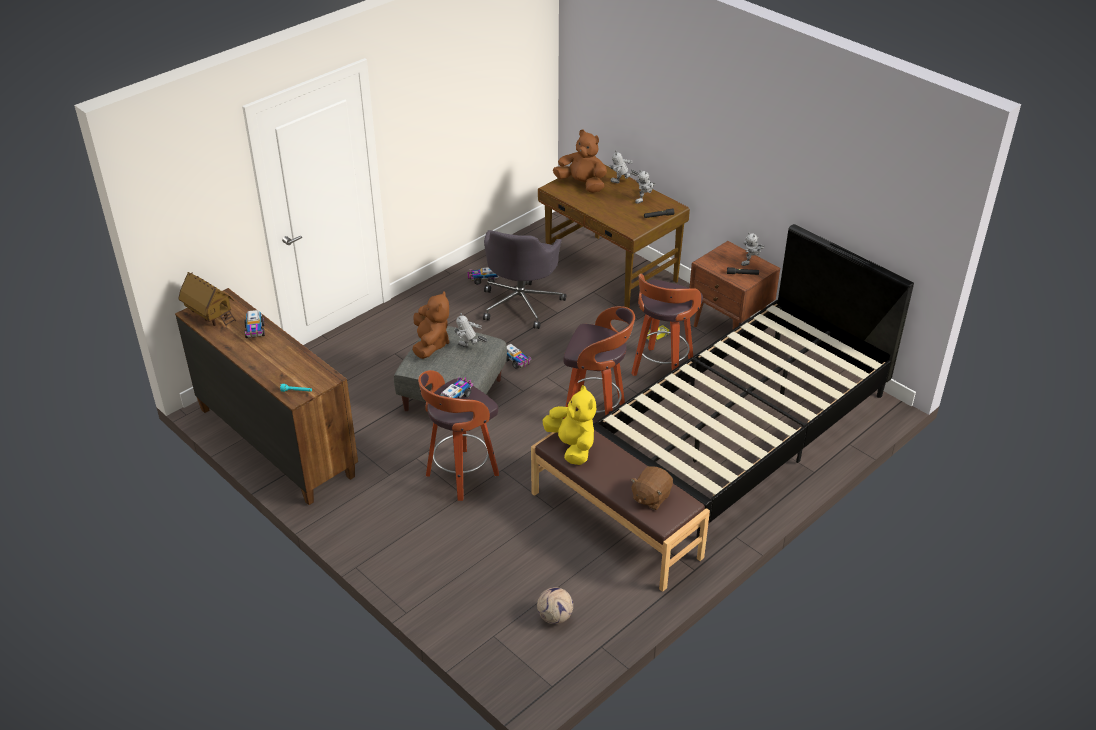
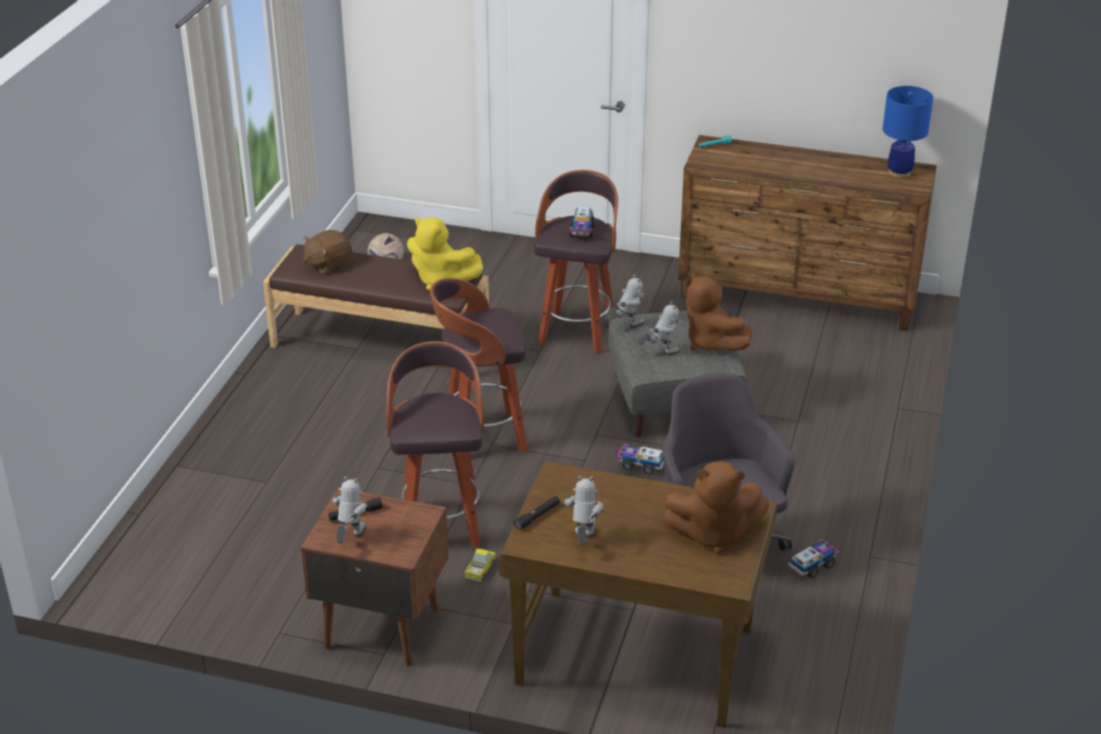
camera: 150 degrees right, 5 degrees down
toy house [178,272,236,327] -> blue table lamp [883,86,933,178]
toy truck [244,310,265,338] -> none
black bed [593,224,914,538] -> none
toy robot [608,150,639,183] -> toy robot moved to [605,274,644,328]
brown plush toy [631,466,673,510] -> brown plush toy turned 135 degrees counterclockwise [303,230,352,275]

